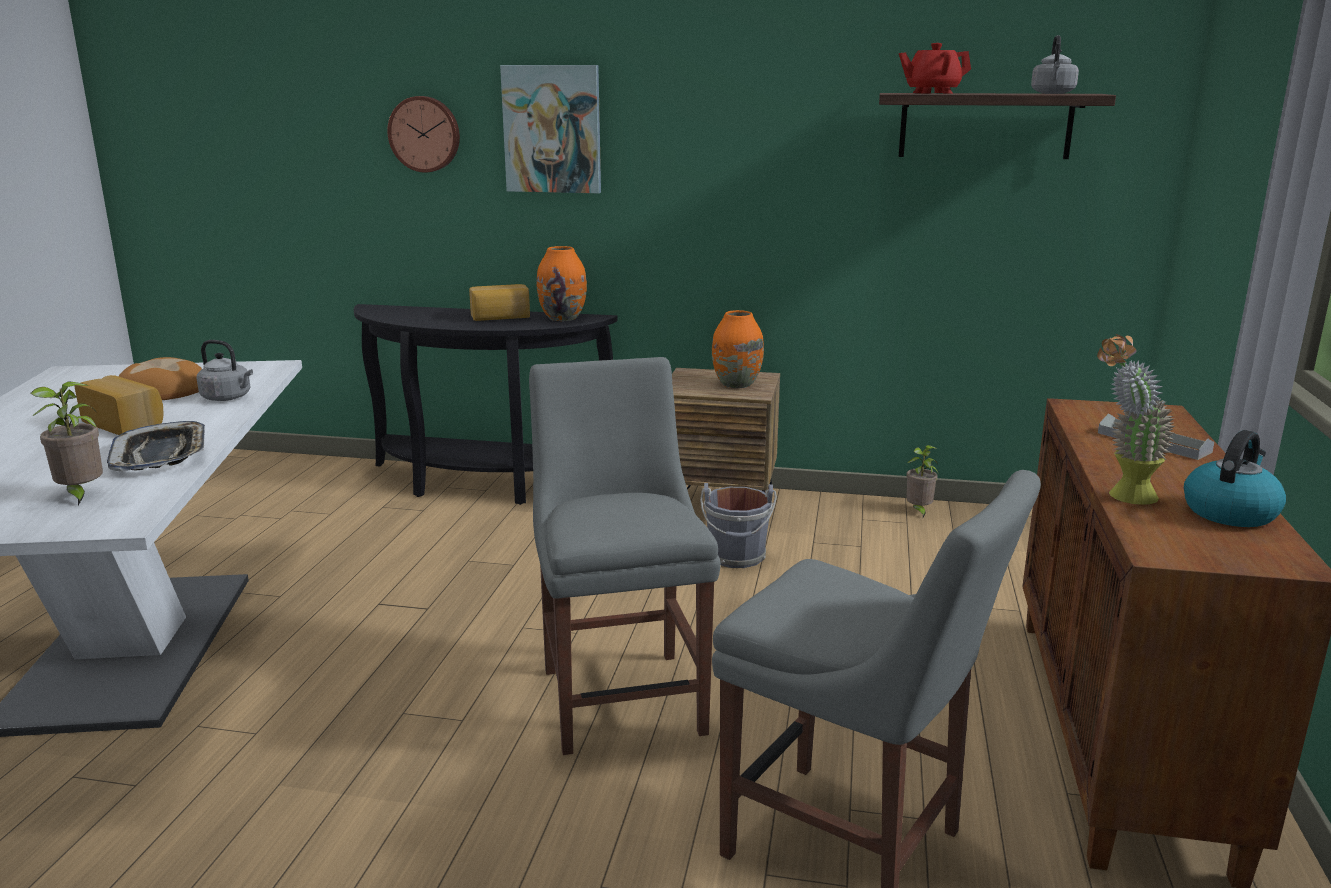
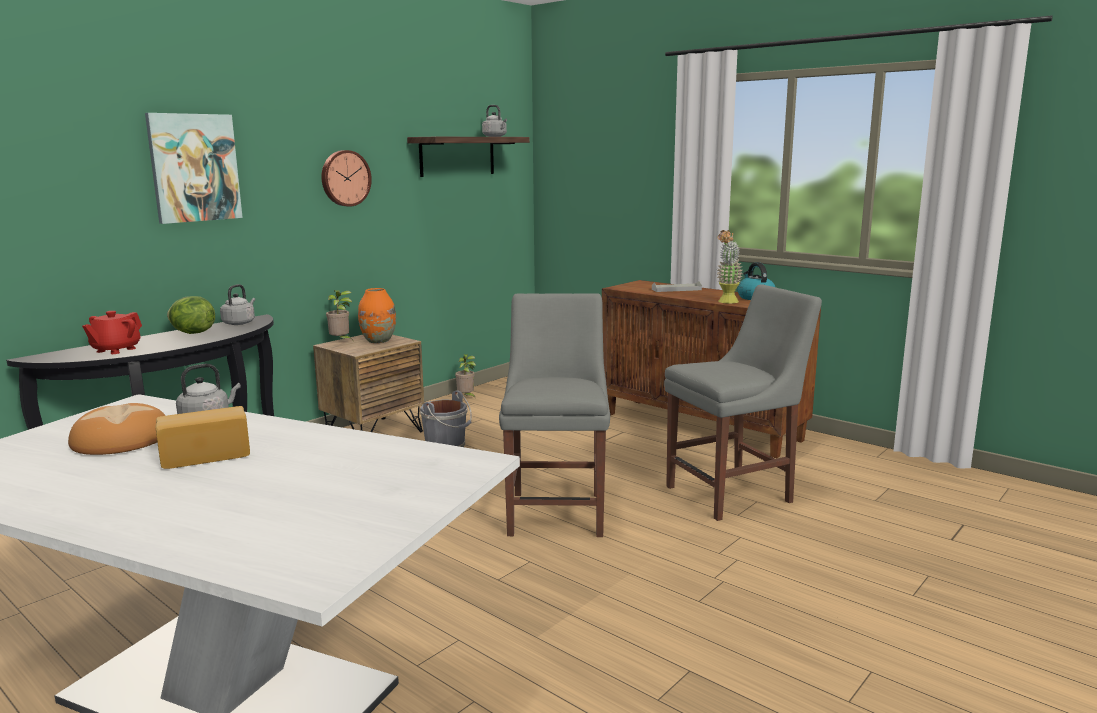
camera: 60 degrees left, 5 degrees down
potted plant [31,381,103,506] -> potted plant moved to [326,290,353,340]
tray [107,421,205,471] -> none
wall clock [387,96,460,173] -> wall clock moved to [321,150,372,207]
bread [469,284,530,321] -> lettuce [167,296,215,334]
grey chair [529,357,721,755] -> grey chair turned 75 degrees clockwise [499,293,610,537]
orange vase [537,246,587,321] -> grey kettle [220,284,255,325]
red teapot [899,43,971,94] -> red teapot moved to [82,311,142,354]

